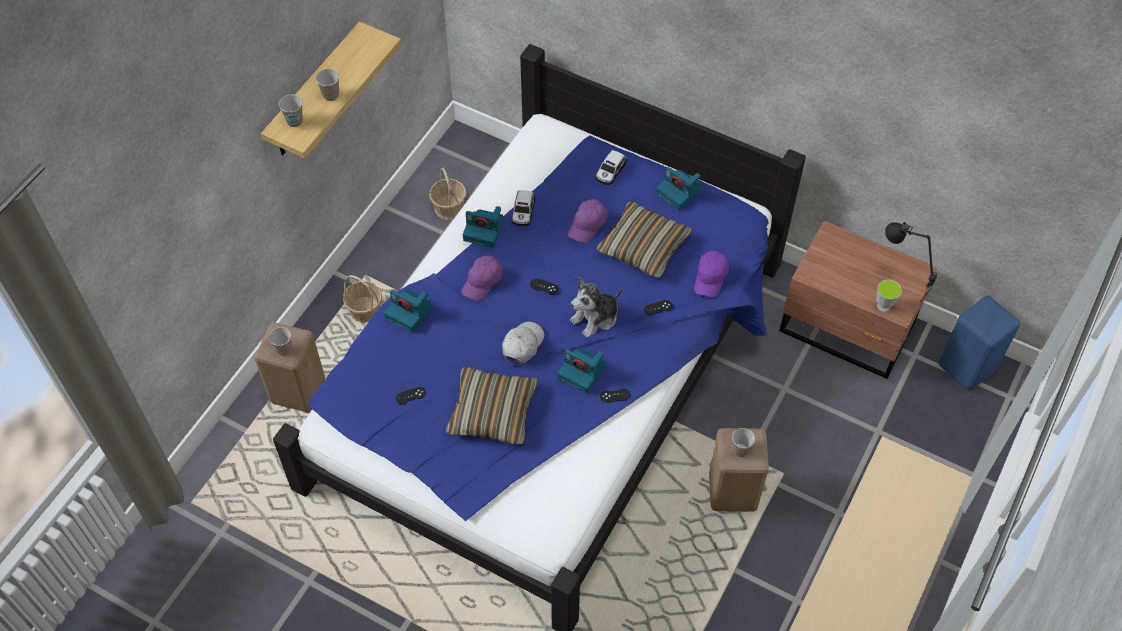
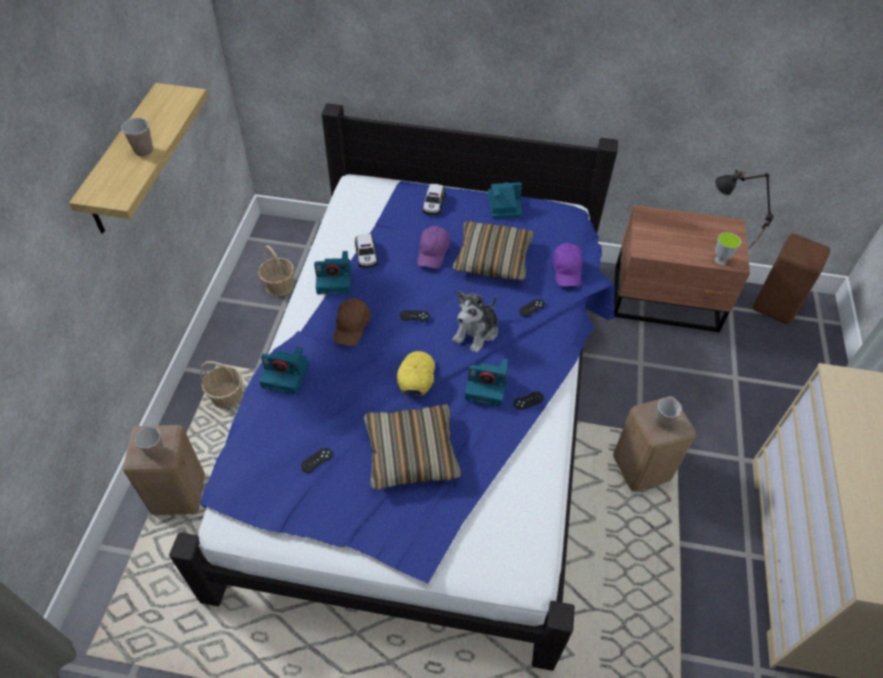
camera: 20 degrees left, 5 degrees down
cup [279,95,303,127] -> none
purple cap [461,255,503,301] -> brown cap [333,298,370,346]
white cap [502,322,544,364] -> yellow cap [397,351,435,396]
camera [656,167,702,210] -> camera turned 150 degrees clockwise [488,182,523,219]
blue stool [938,295,1020,391] -> brown stool [753,234,830,324]

